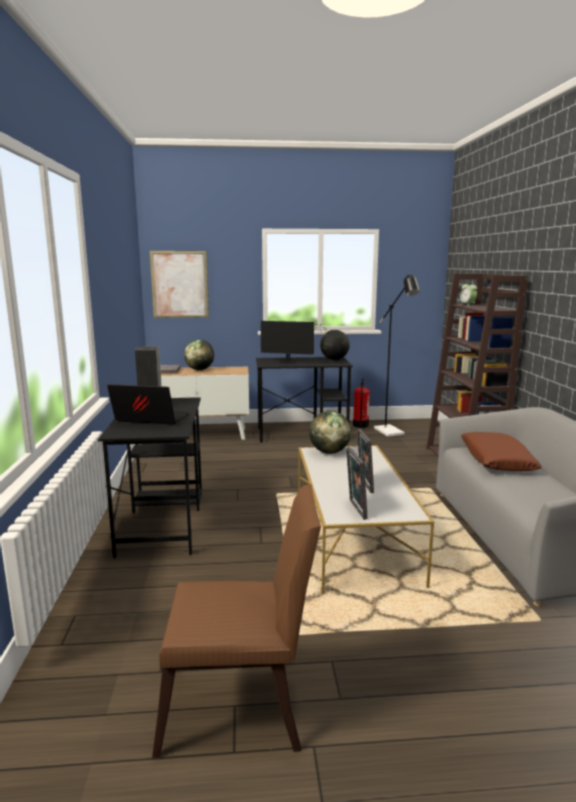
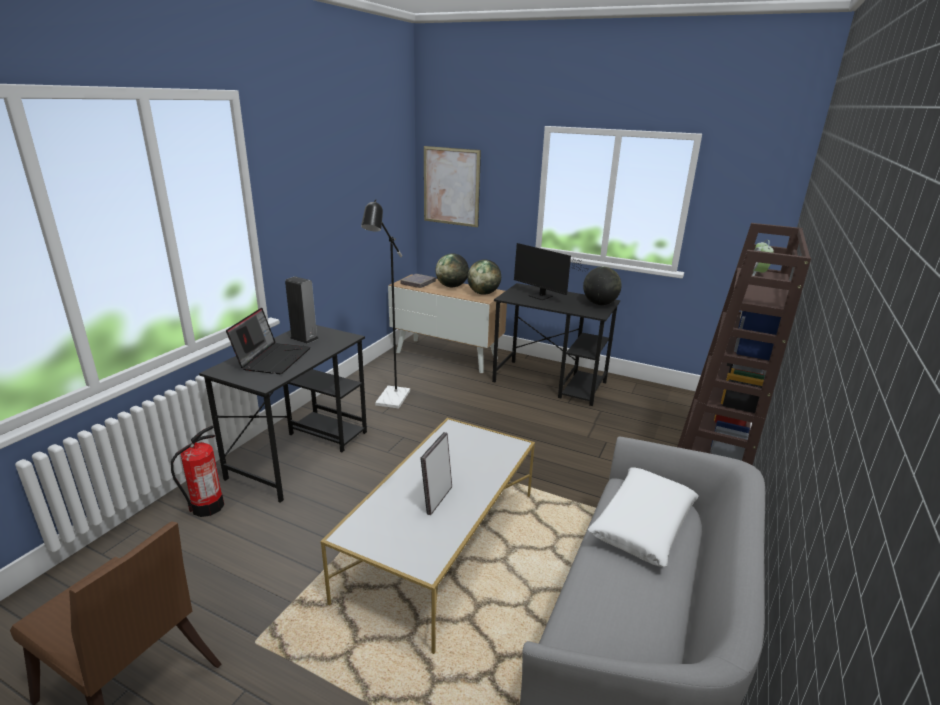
camera: 30 degrees right, 10 degrees up
laptop [107,384,189,424] -> laptop turned 60 degrees clockwise [226,308,311,374]
globe [309,411,351,454] -> globe moved to [467,260,501,295]
picture frame [346,447,368,520] -> none
fire extinguisher [353,378,370,428] -> fire extinguisher moved to [171,426,224,517]
black floor lamp [374,274,420,437] -> black floor lamp moved to [361,199,410,409]
brown pillow [461,432,542,471] -> white pillow [588,467,699,567]

